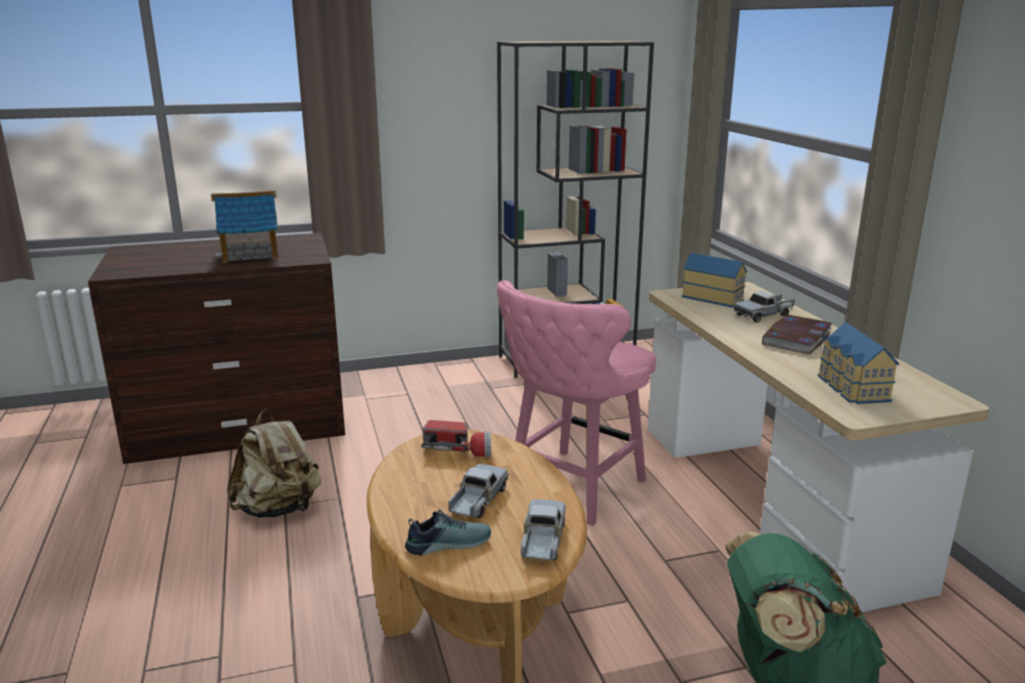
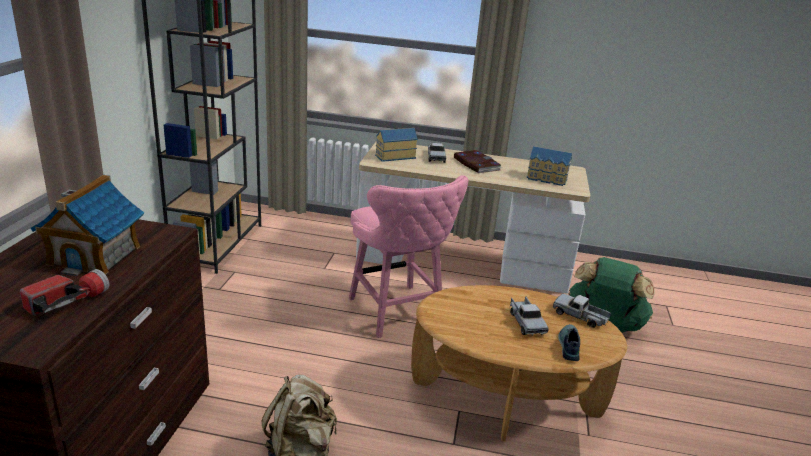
camera: 65 degrees left, 5 degrees up
flashlight [422,420,491,457] -> flashlight moved to [20,269,109,316]
toy truck [448,464,508,519] -> toy truck turned 150 degrees counterclockwise [510,297,549,335]

